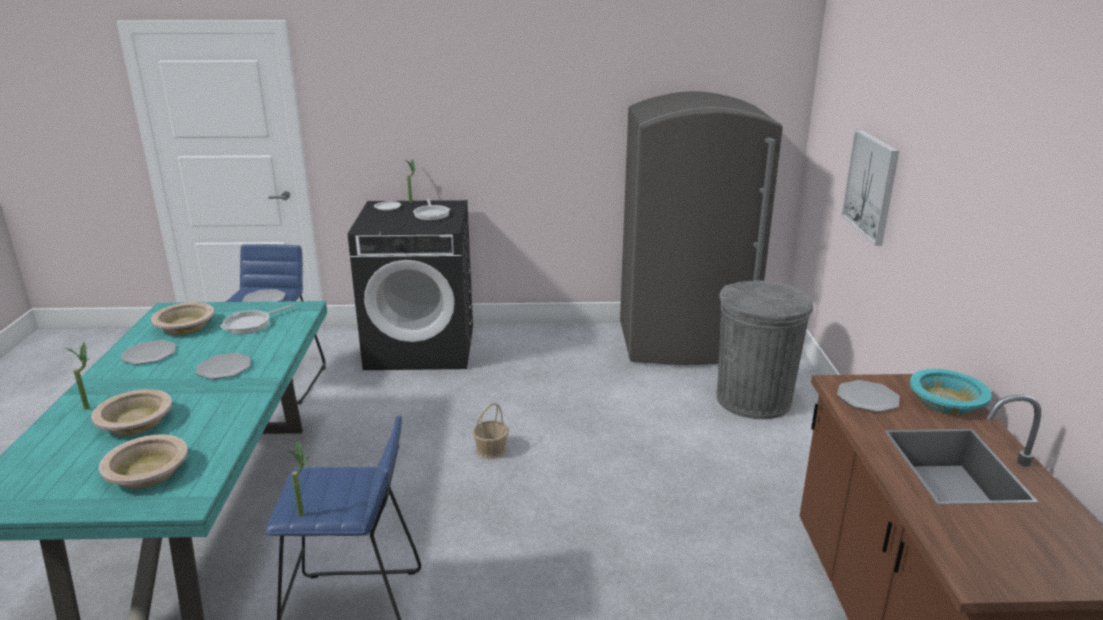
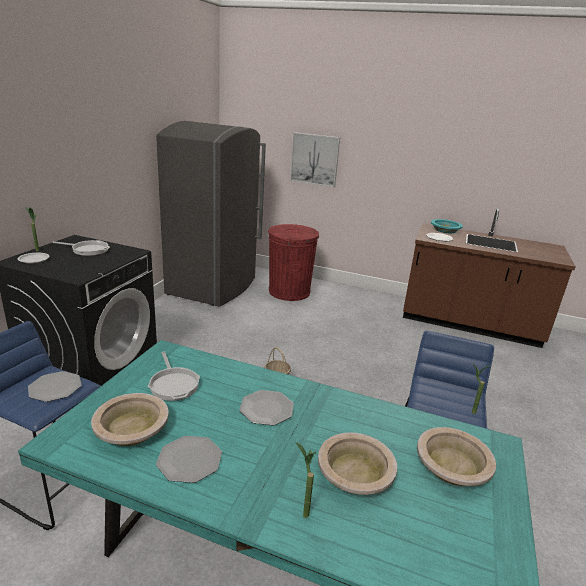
camera: 70 degrees left, 0 degrees up
grey trash can [716,280,813,419] -> red trash can [268,224,319,301]

